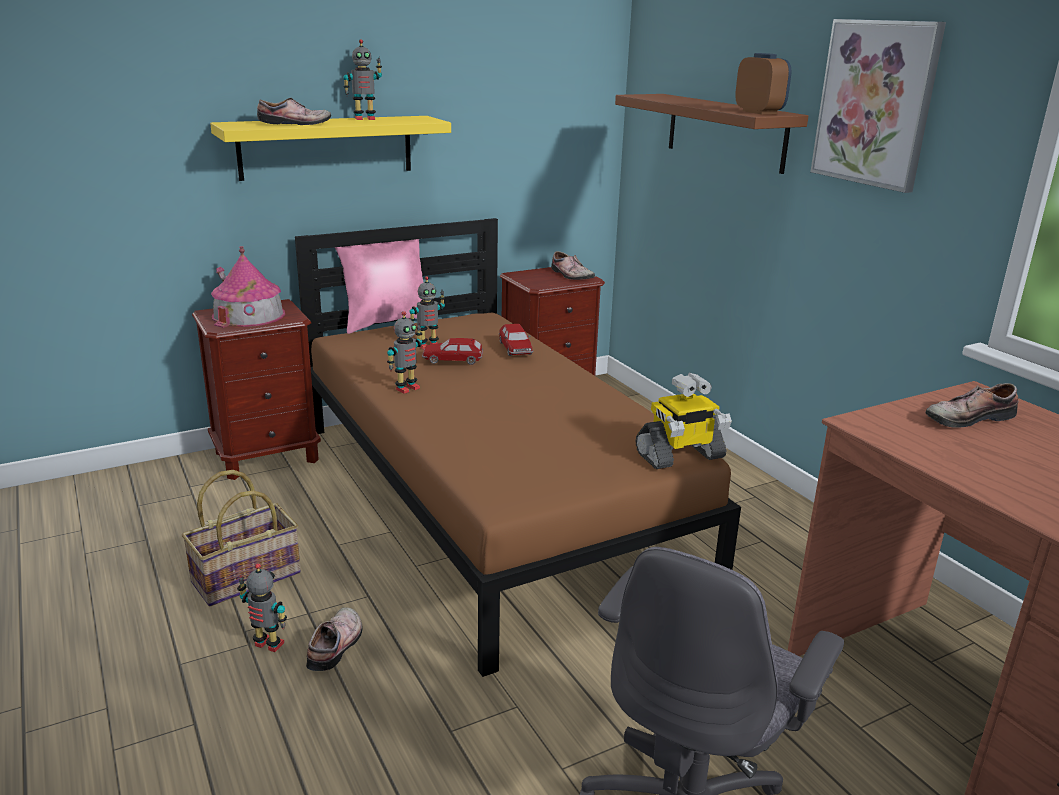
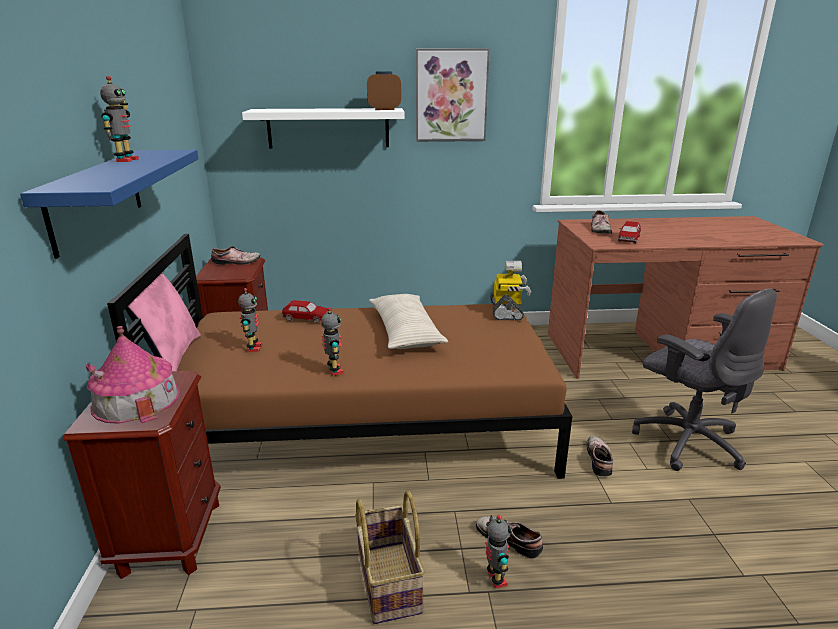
camera: 65 degrees left, 0 degrees up
yellow shelf [210,116,451,181] -> blue shelf [20,150,198,259]
toy robot [237,563,287,652] -> toy robot turned 120 degrees clockwise [485,515,512,589]
shoe [257,98,331,125] -> shoe moved to [586,436,613,476]
toy car [422,338,483,365] -> toy car moved to [618,221,641,244]
brown shelf [615,94,808,174] -> white shelf [242,108,404,148]
none -> beige pillow [369,294,448,349]

